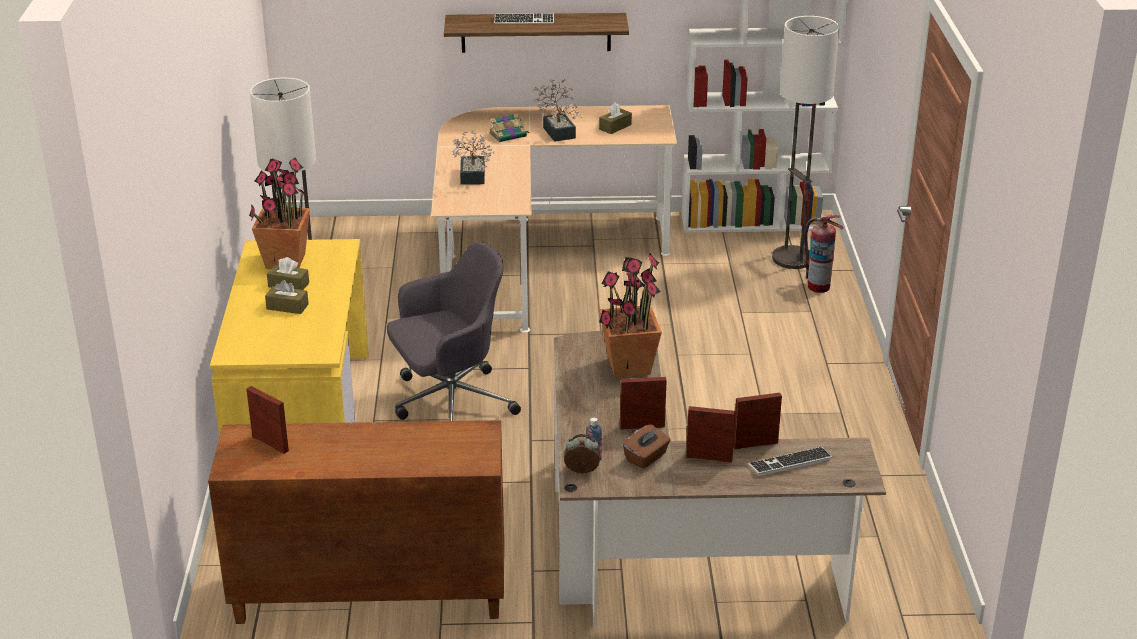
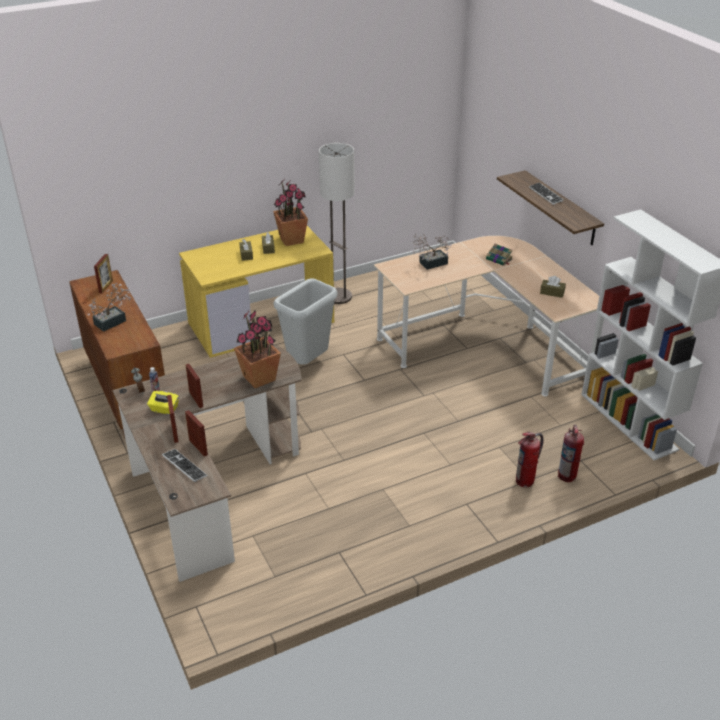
camera: 65 degrees right, 5 degrees up
grey office chair [387,242,521,421] -> grey trash can [274,278,337,365]
potted plant [533,79,582,142] -> potted plant moved to [88,283,131,332]
brown tissue box [623,424,671,469] -> yellow tissue box [147,391,179,415]
floor lamp [772,16,840,269] -> none
none -> fire extinguisher [516,431,544,487]

